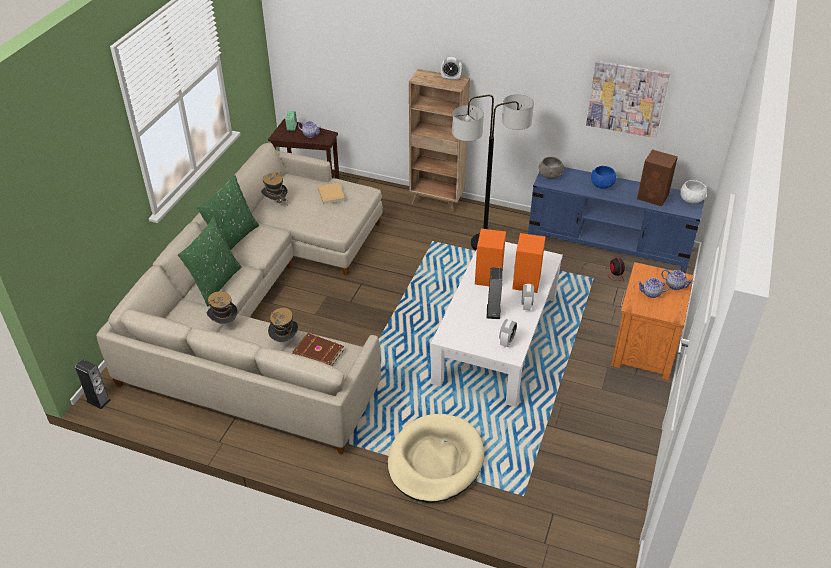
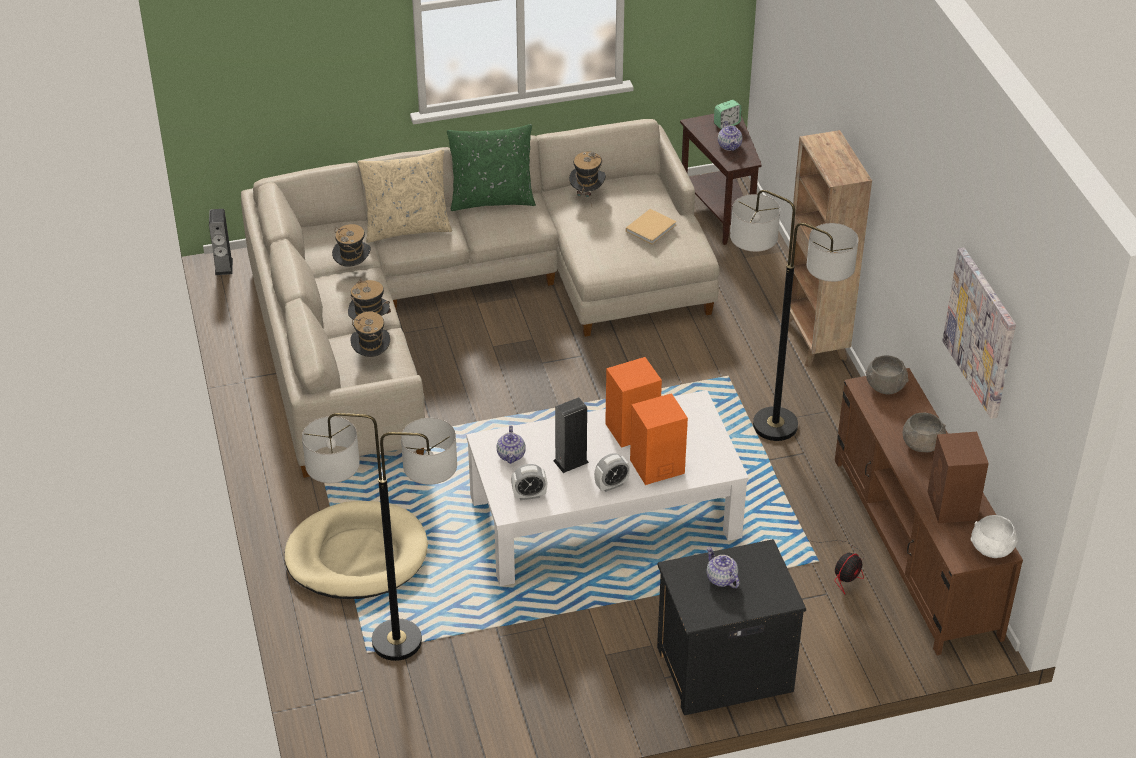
camera: 55 degrees right, 0 degrees up
green pillow [178,217,242,306] -> beige pillow [358,149,452,243]
brown book [292,333,344,366] -> hat [350,311,390,357]
alarm clock [441,57,462,81] -> none
blue tv stand [528,167,705,273] -> brown tv stand [835,368,1023,656]
blue bowl [591,166,617,189] -> grey bowl [903,413,946,452]
orange nightstand [611,262,694,380] -> black nightstand [657,539,806,715]
teapot [661,269,694,290] -> teapot moved to [497,426,526,464]
none -> floor lamp [302,413,457,661]

